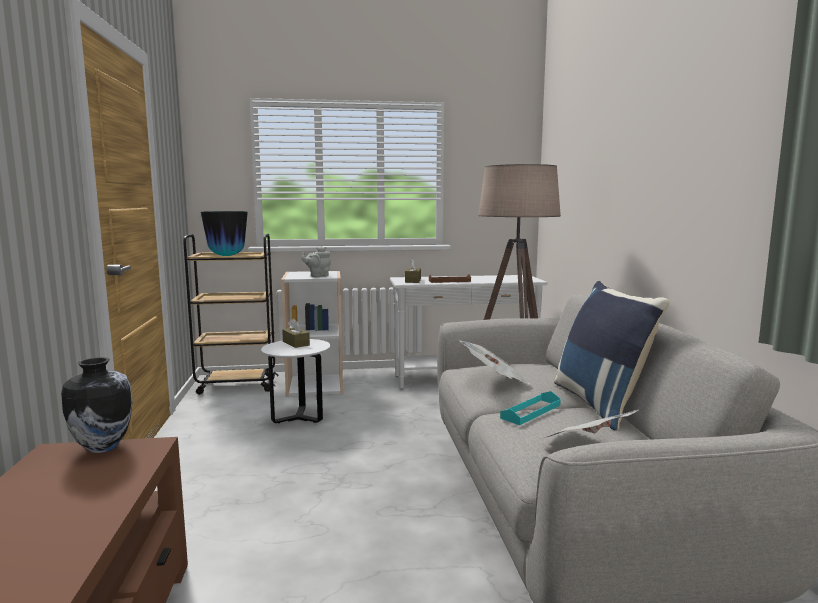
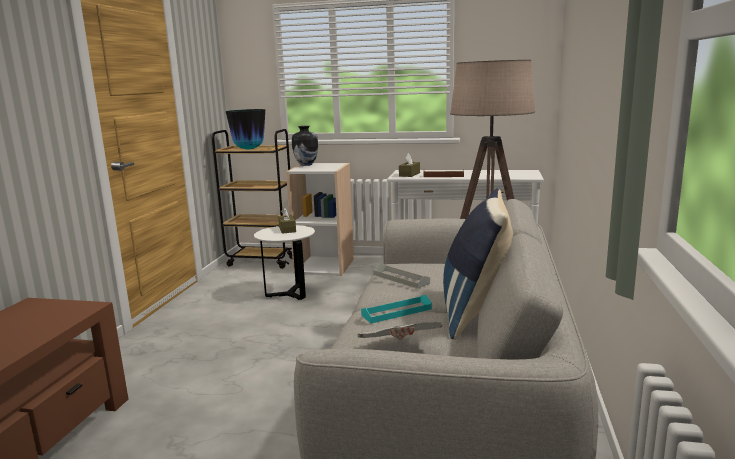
camera: 20 degrees right, 5 degrees up
vase [61,357,133,453] -> vase moved to [292,126,318,166]
grey teapot [301,247,331,277] -> none
newspaper [459,340,531,384] -> grey tray [373,263,430,289]

